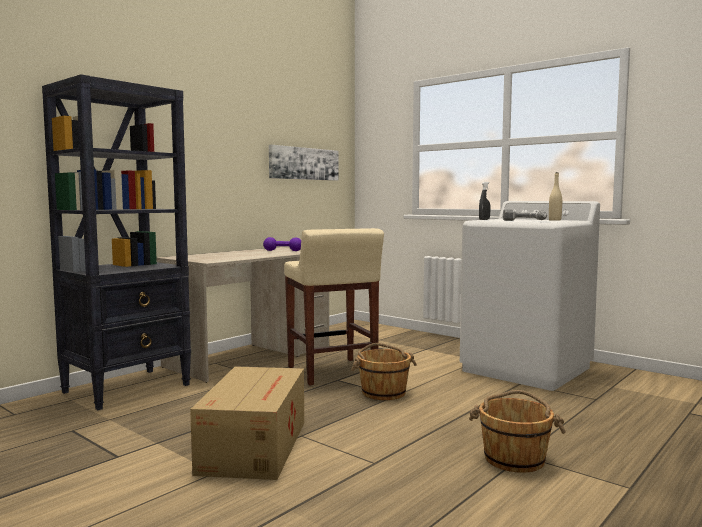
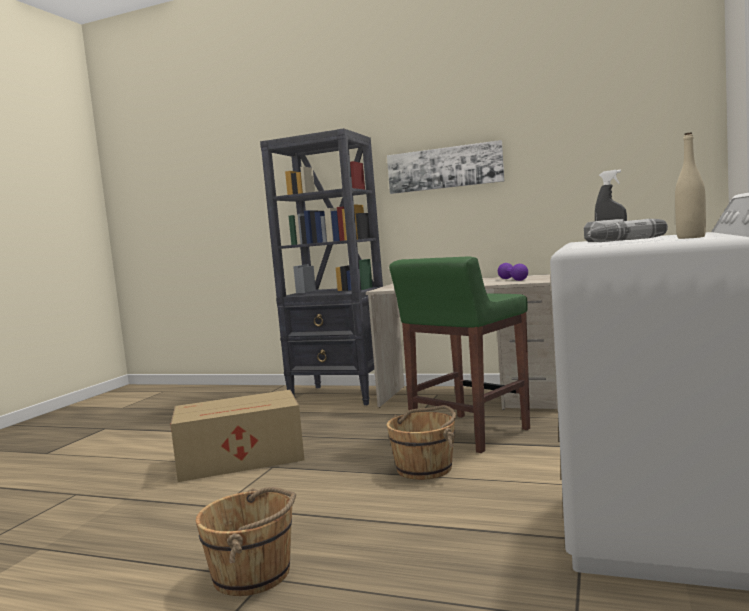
camera: 70 degrees right, 0 degrees up
picture [269,145,339,181] -> picture moved to [387,140,504,194]
beige stool [284,228,384,385] -> green stool [389,257,530,453]

